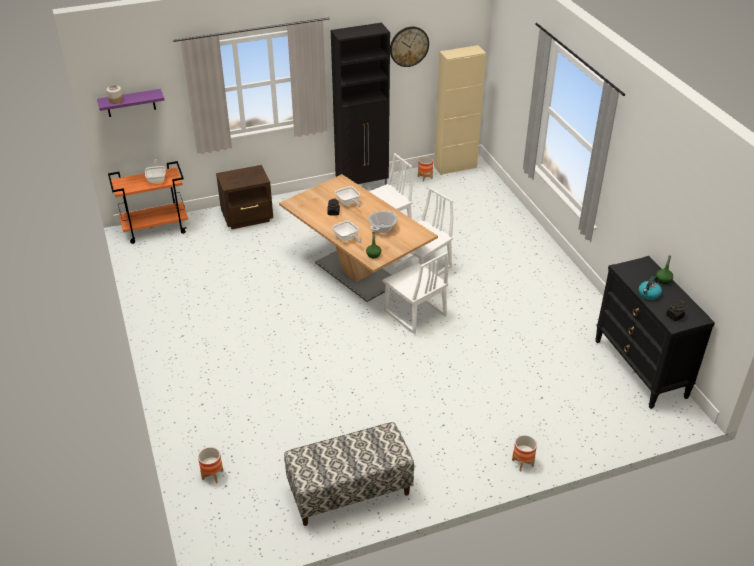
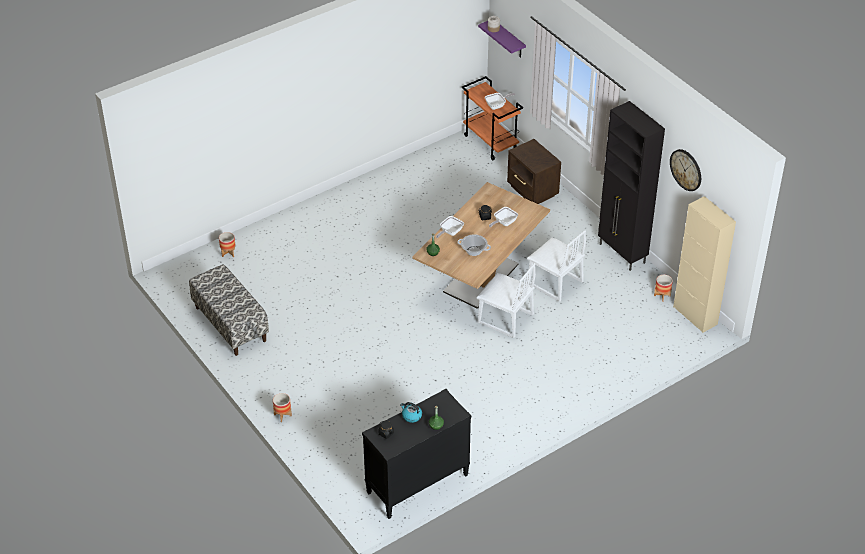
camera: 75 degrees right, 5 degrees up
white chair [382,252,448,334] -> none

